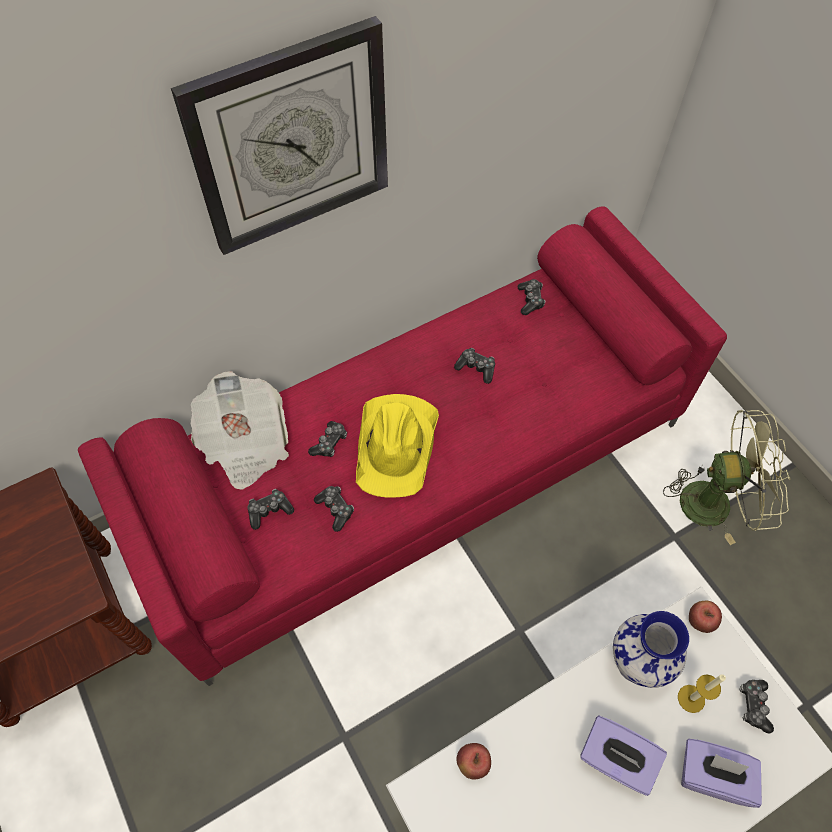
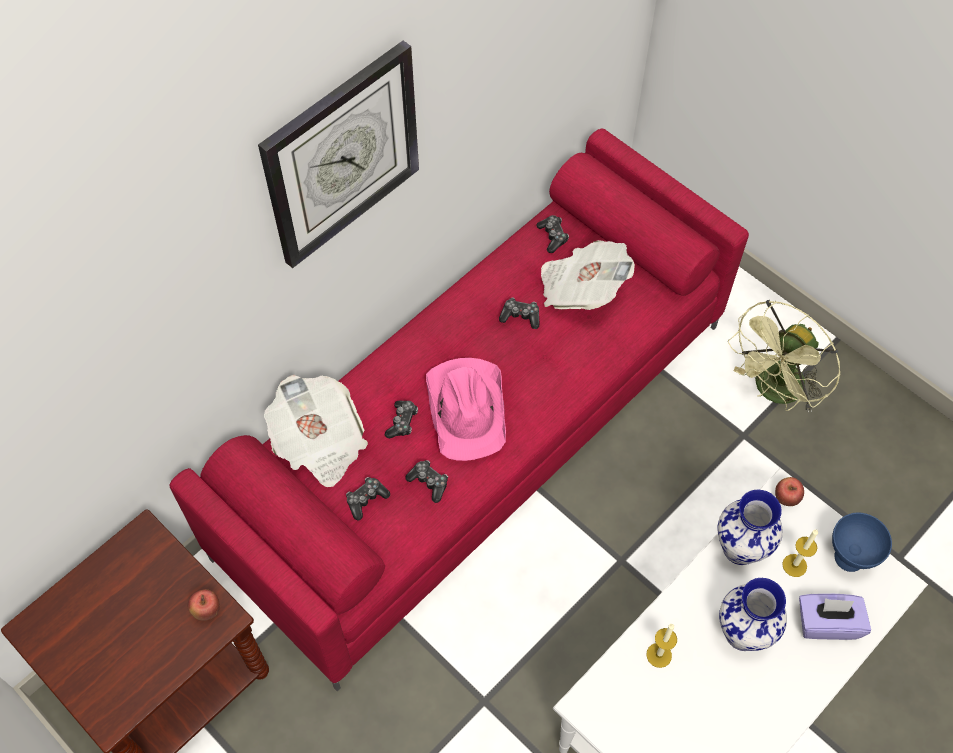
camera: 15 degrees left, 0 degrees up
yellow hat [356,394,439,497] -> pink hat [426,358,506,461]
apple [457,743,491,780] -> apple moved to [188,589,220,621]
purple tissue box [580,715,667,796] -> vase [719,578,787,651]
green fan [663,410,790,545] -> green fan turned 150 degrees clockwise [728,300,841,413]
game controller [739,680,774,734] -> blue bowl [832,513,892,572]
none -> newspaper [541,240,635,310]
none -> candle [646,624,677,668]

